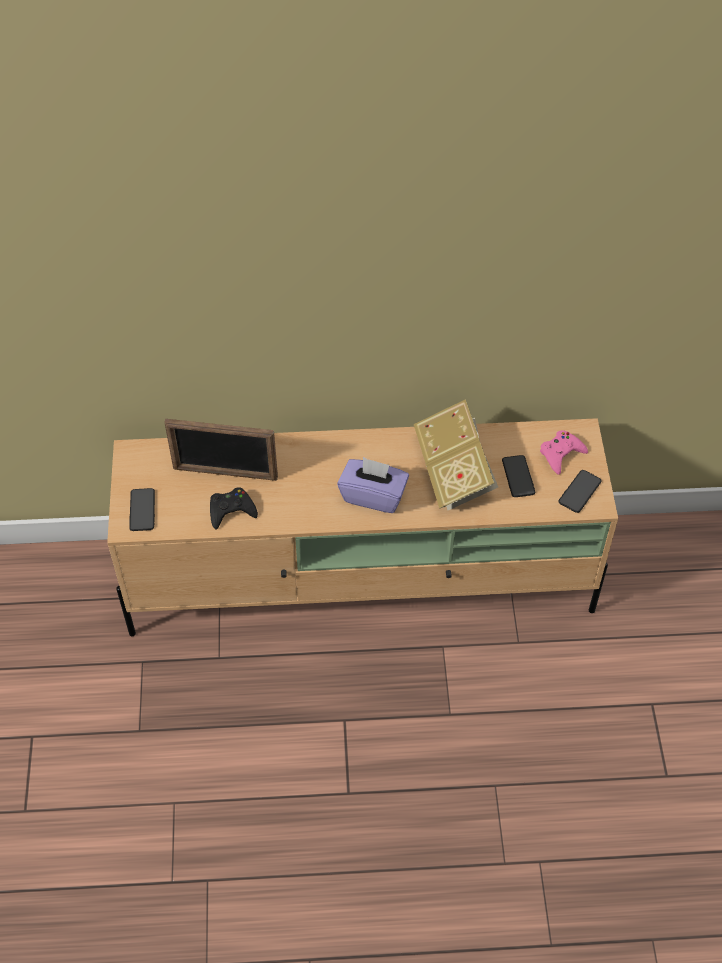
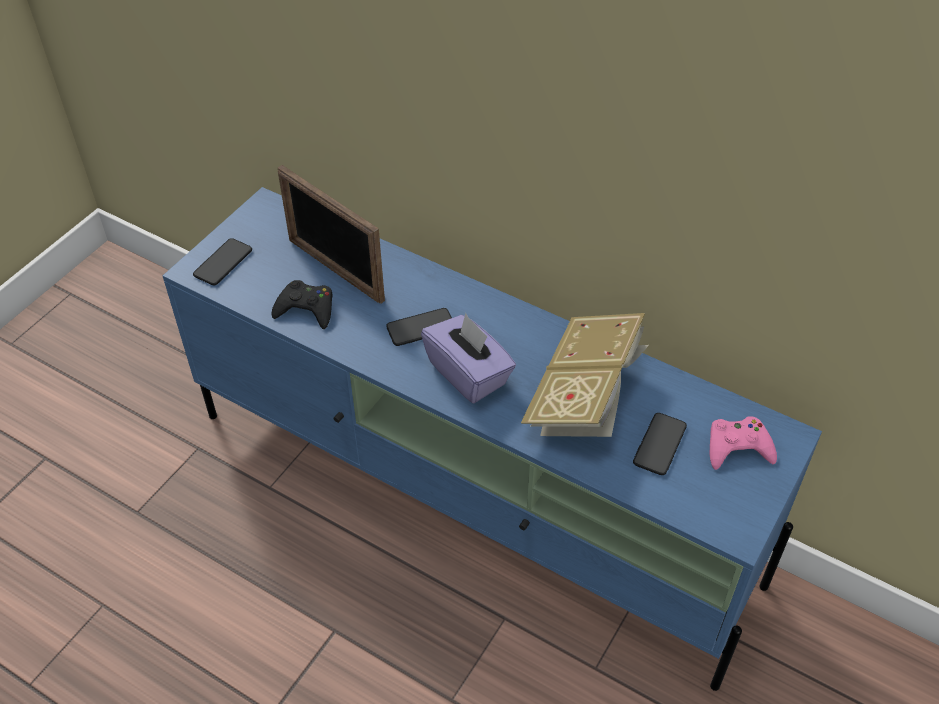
camera: 35 degrees right, 5 degrees down
beige tv stand [107,418,618,636] -> blue tv stand [163,187,822,691]
phone [558,470,601,513] -> phone moved to [386,308,452,346]

